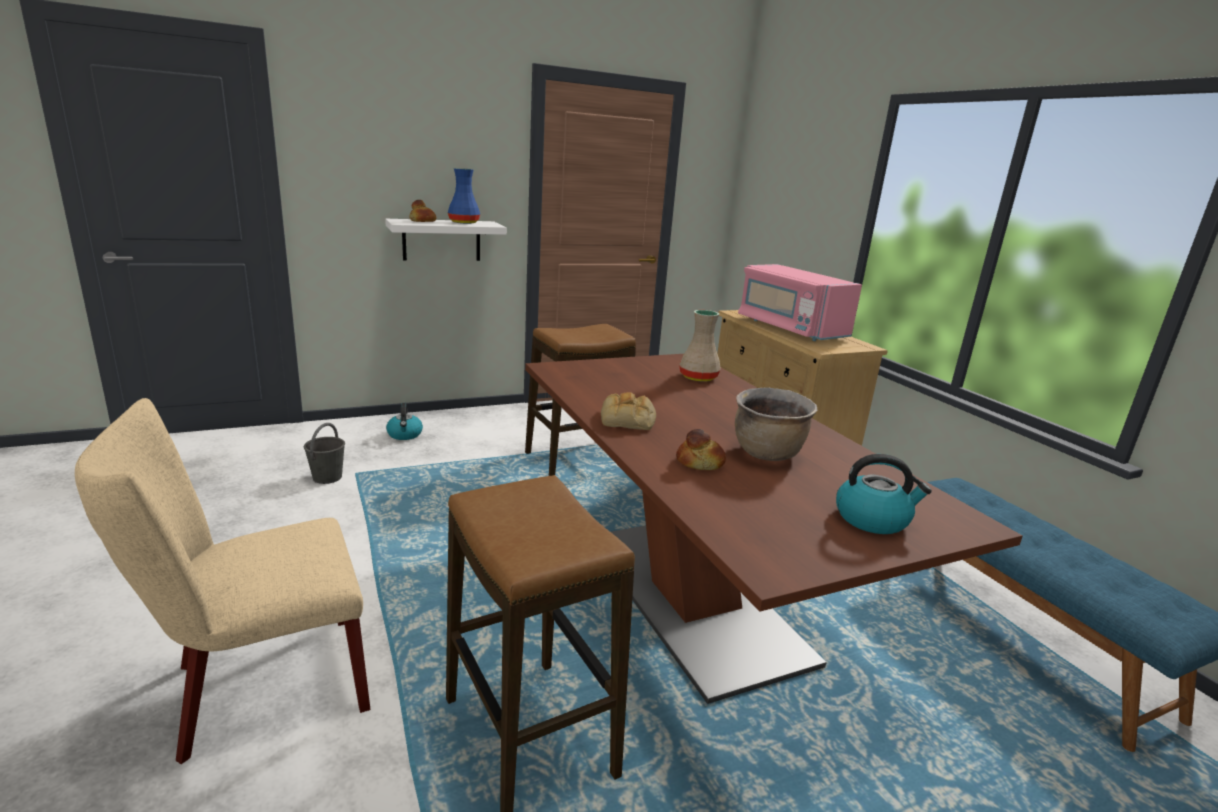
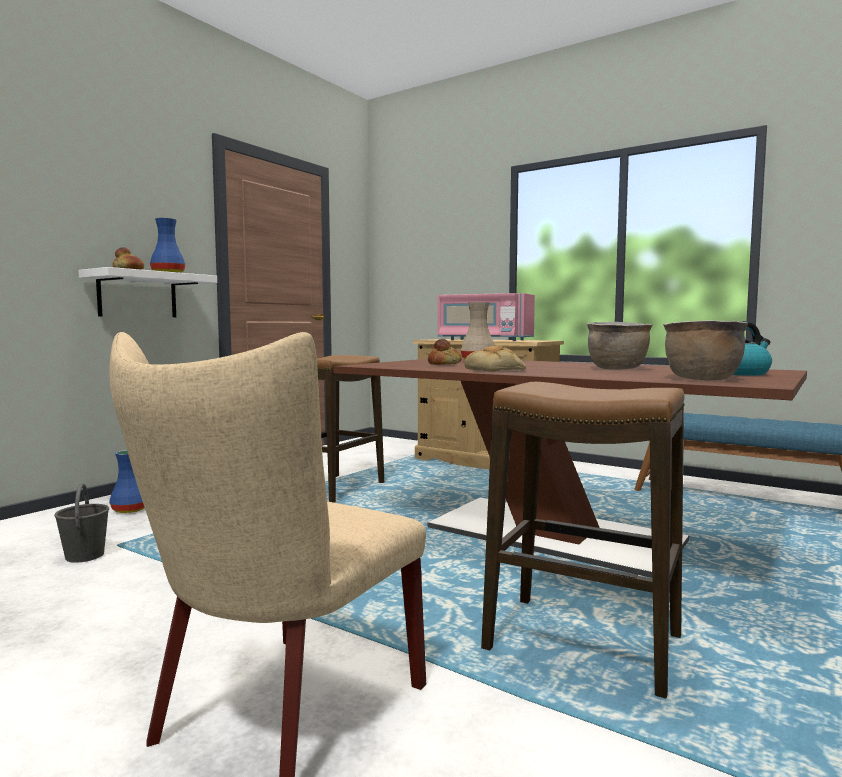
camera: 30 degrees left, 15 degrees down
kettle [386,403,423,440] -> blue vase [109,450,145,513]
bread [676,429,726,470] -> bread moved to [428,339,461,365]
none -> brown cooking pot [663,320,748,380]

